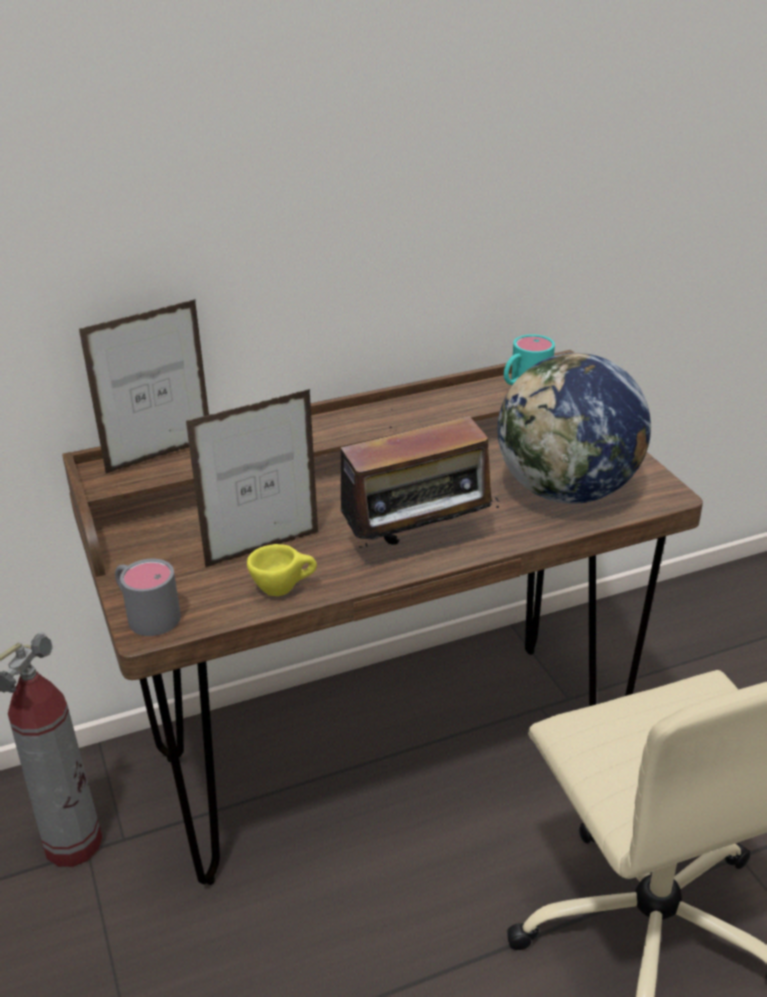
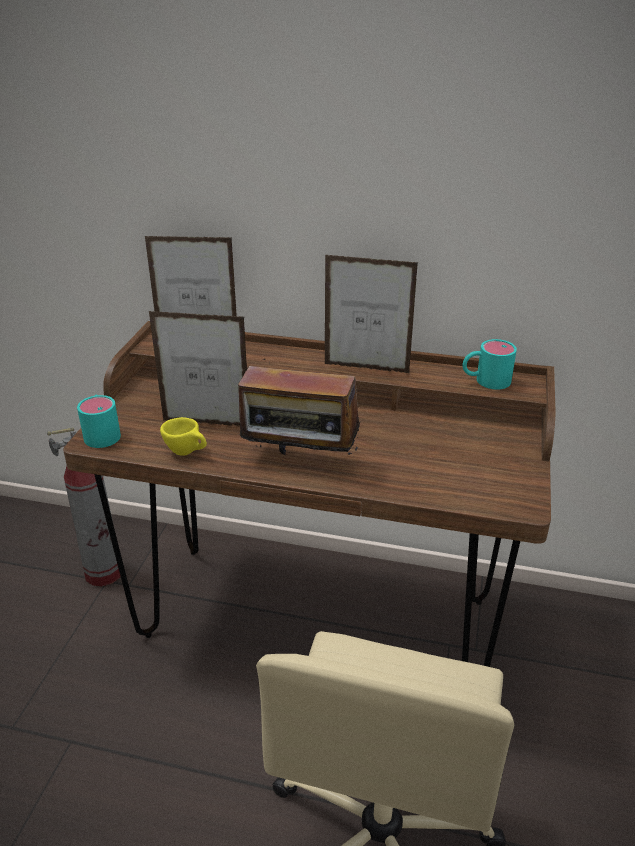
camera: 35 degrees right, 0 degrees up
grey mug [115,559,181,636] -> turquoise mug [77,395,121,448]
globe [497,353,651,504] -> none
none -> picture frame [325,255,418,373]

